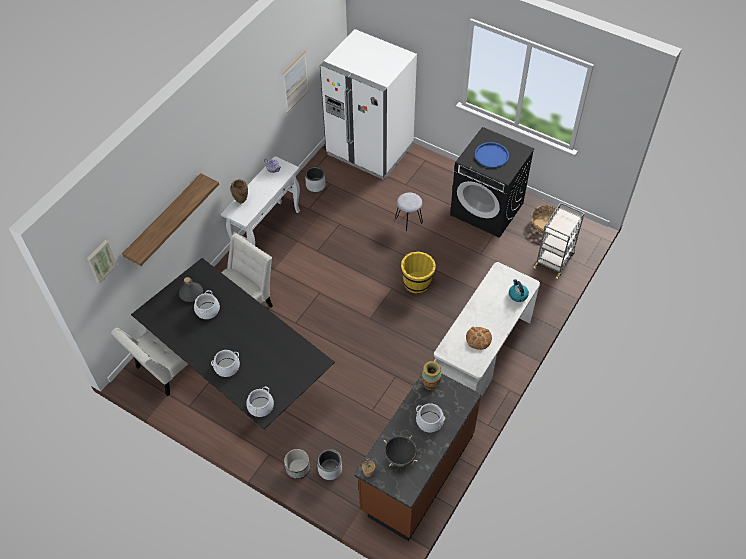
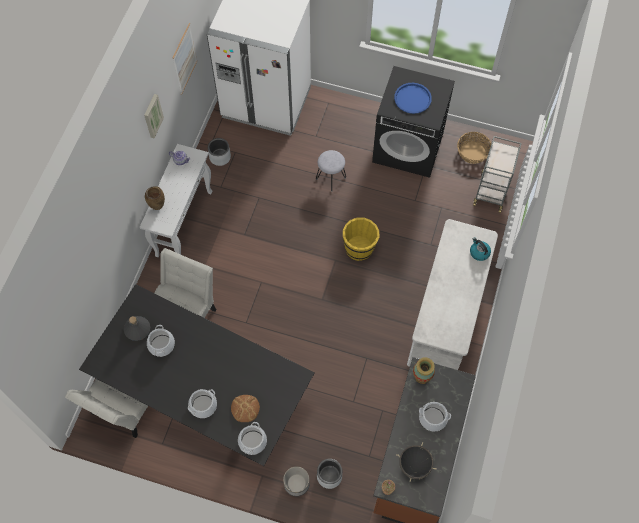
camera: 15 degrees left, 10 degrees up
picture [87,240,118,283] -> picture moved to [144,94,164,138]
shelf [122,174,219,266] -> none
bread [466,327,492,350] -> bread moved to [231,395,260,422]

